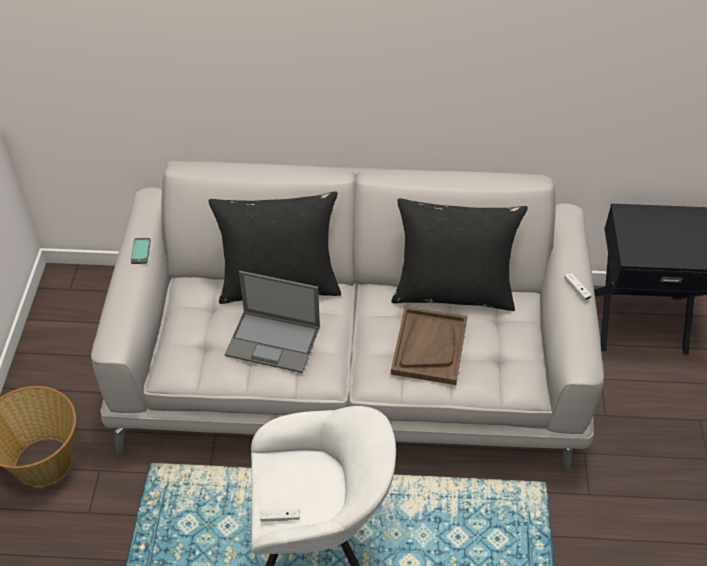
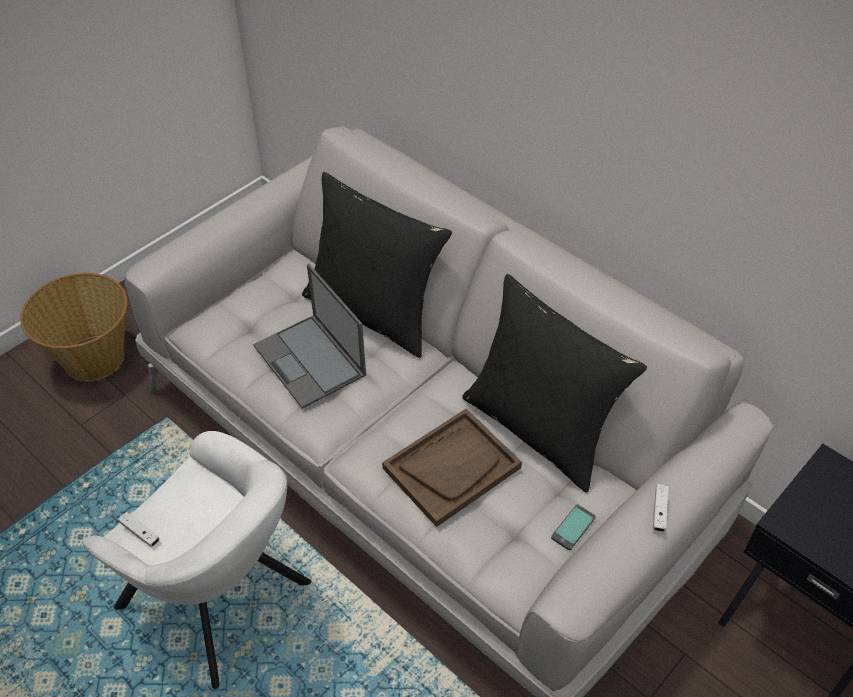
camera: 40 degrees right, 0 degrees up
phone [131,238,151,264] -> phone moved to [551,504,596,550]

